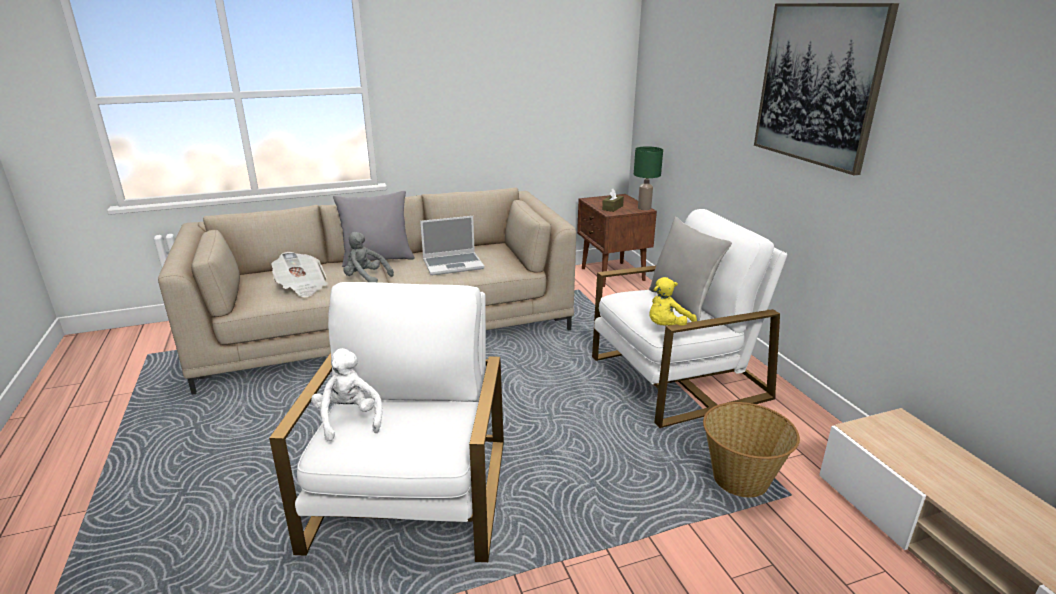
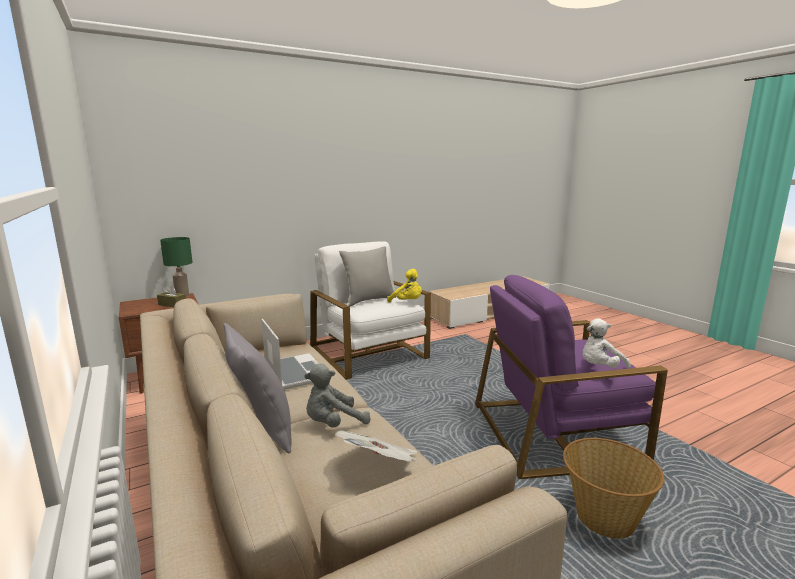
camera: 100 degrees left, 10 degrees down
white armchair [269,282,504,562] -> purple armchair [475,275,668,479]
grey plush toy [343,232,394,282] -> grey plush toy turned 45 degrees clockwise [304,364,371,428]
basket [703,402,800,497] -> basket moved to [563,438,664,539]
picture [754,3,899,175] -> none

